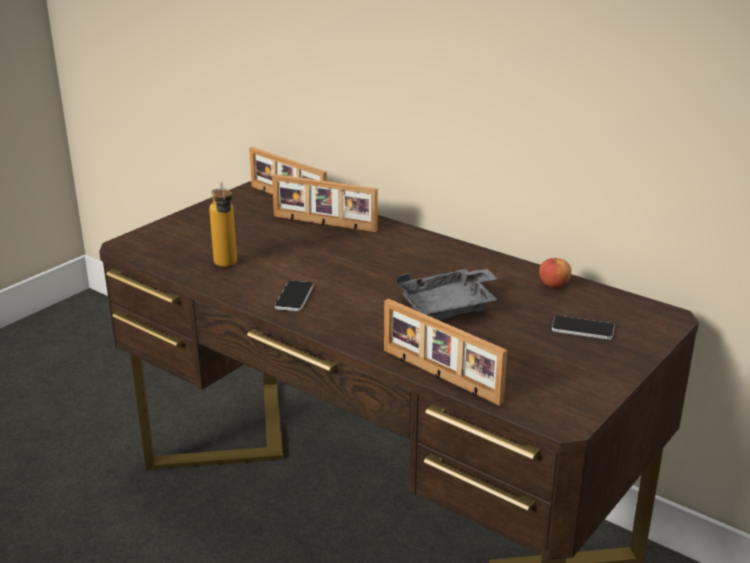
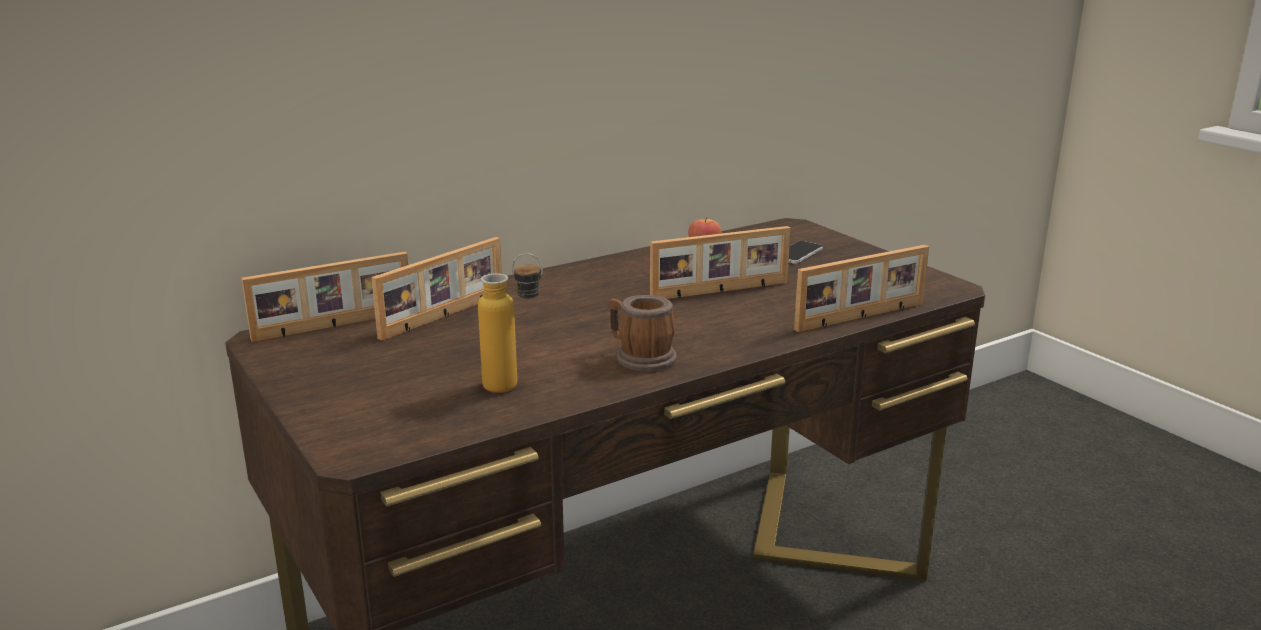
camera: 70 degrees left, 5 degrees down
phone [275,281,314,311] -> mug [608,295,677,371]
grey tray [397,268,498,320] -> picture frame [650,226,791,299]

